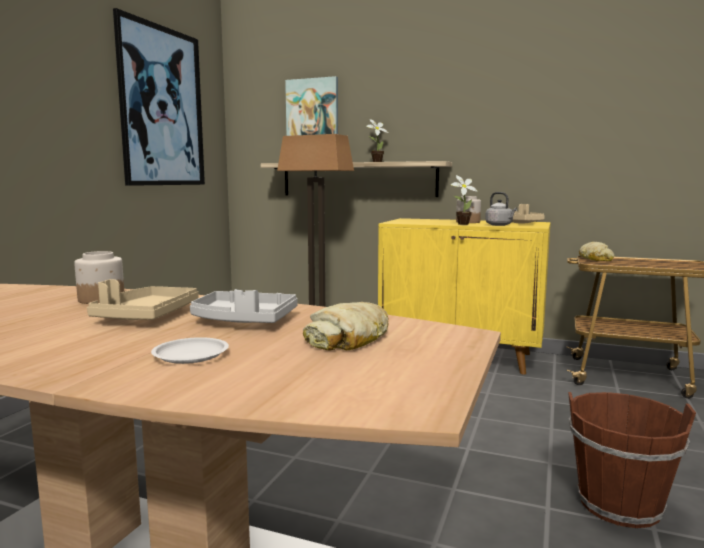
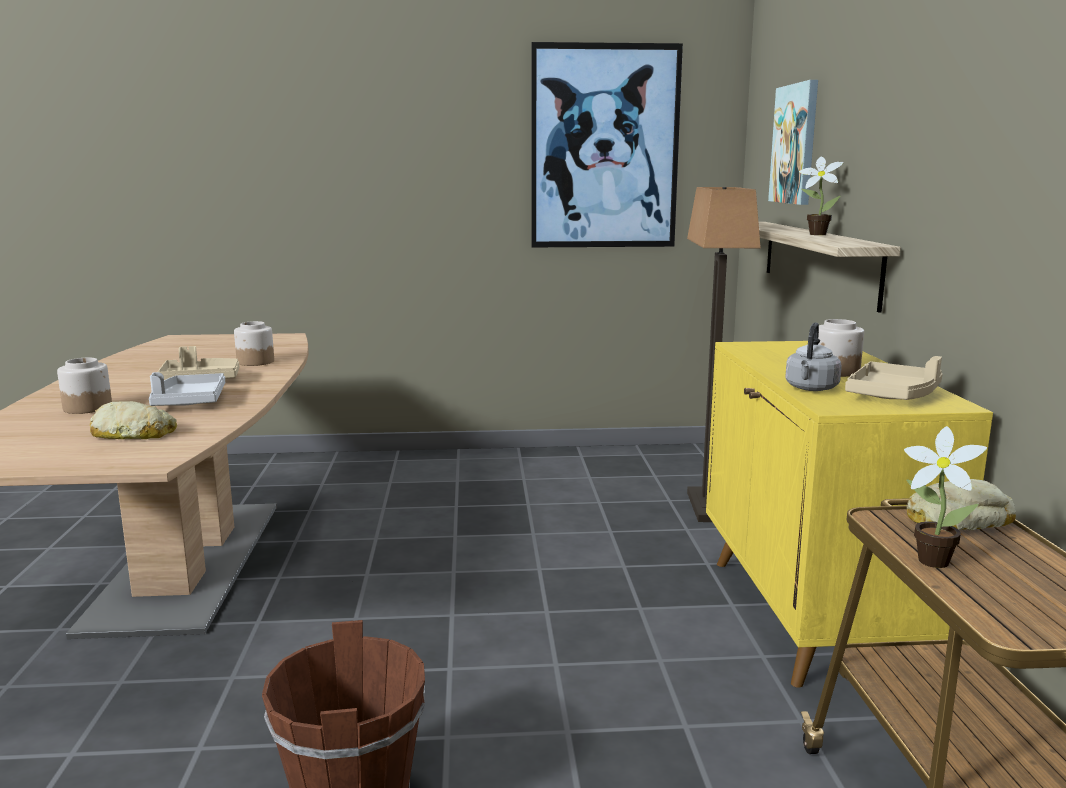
camera: 65 degrees right, 5 degrees up
white plate [151,337,229,364] -> jar [57,358,112,414]
potted plant [451,175,478,225] -> potted plant moved to [904,426,987,568]

